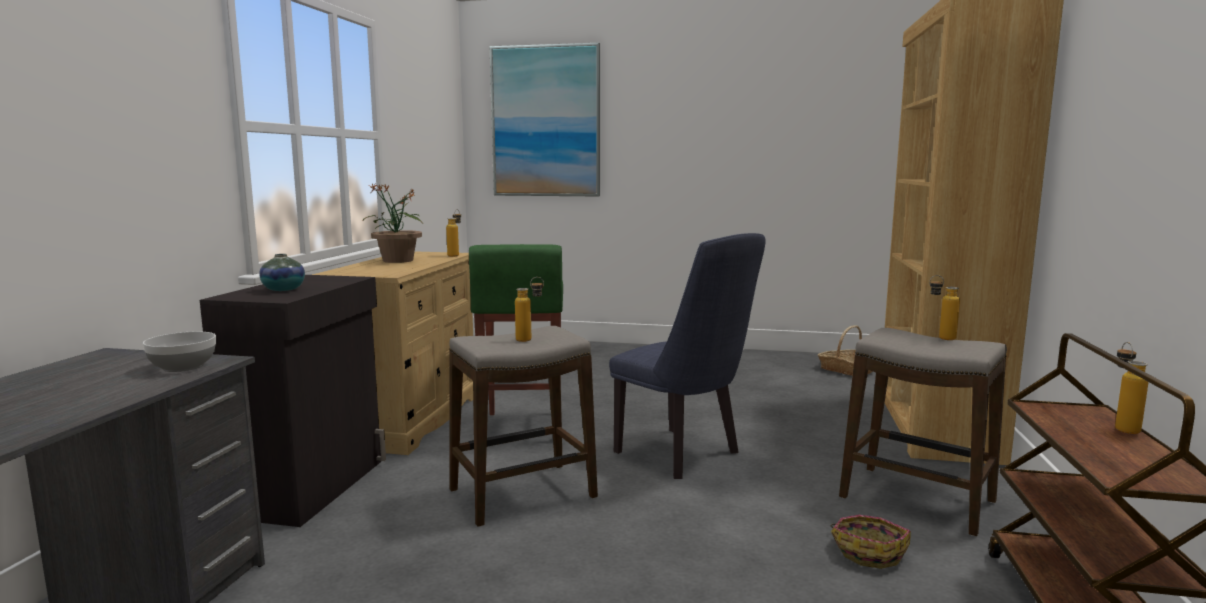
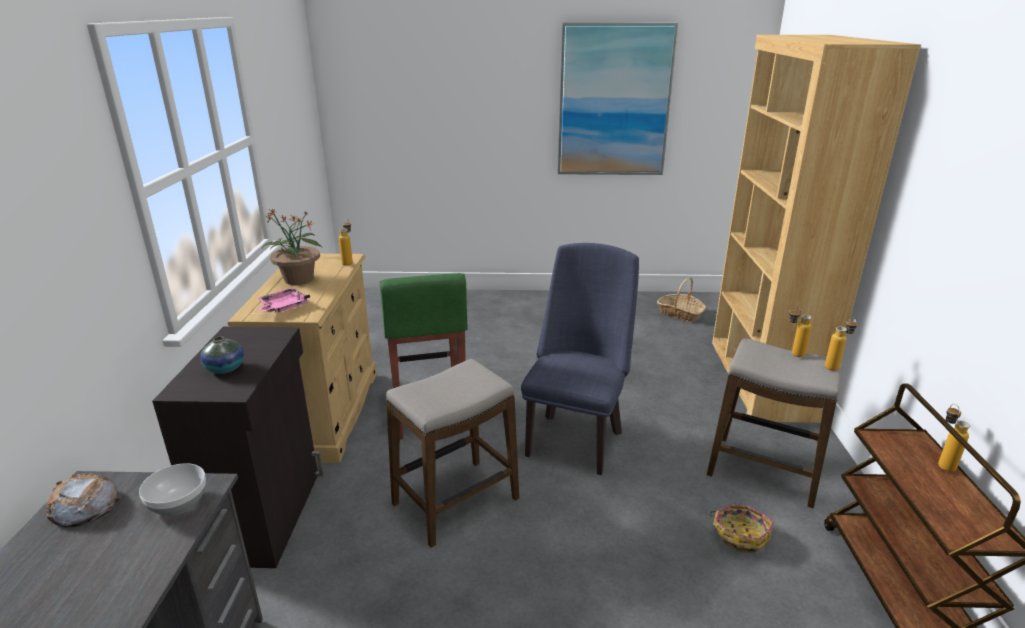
camera: 10 degrees left, 15 degrees up
picture [490,43,600,196] -> picture moved to [558,23,678,175]
bottle [515,277,544,342] -> bottle moved to [825,317,857,371]
blue chair [609,233,765,479] -> blue chair turned 105 degrees counterclockwise [521,243,639,475]
none -> bread [46,473,120,528]
none -> pink tray [257,288,310,313]

